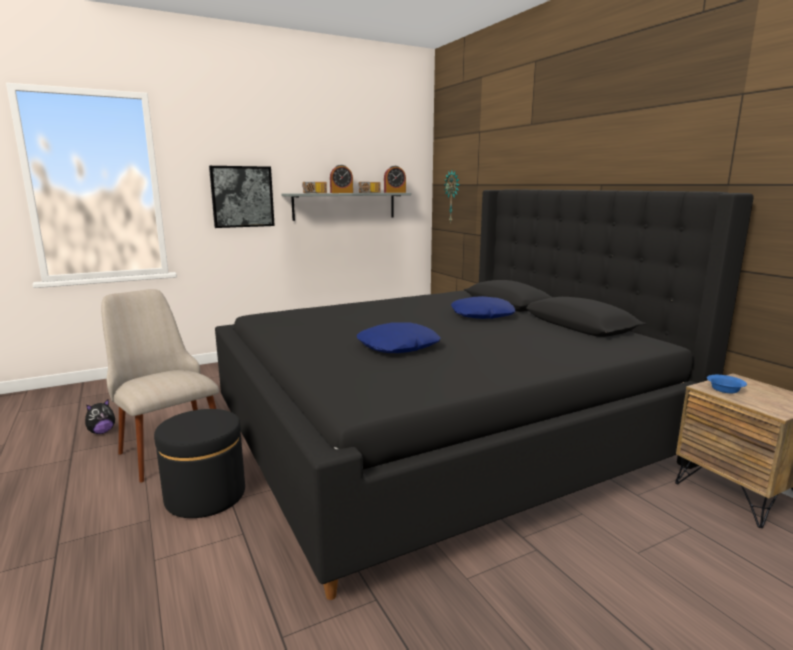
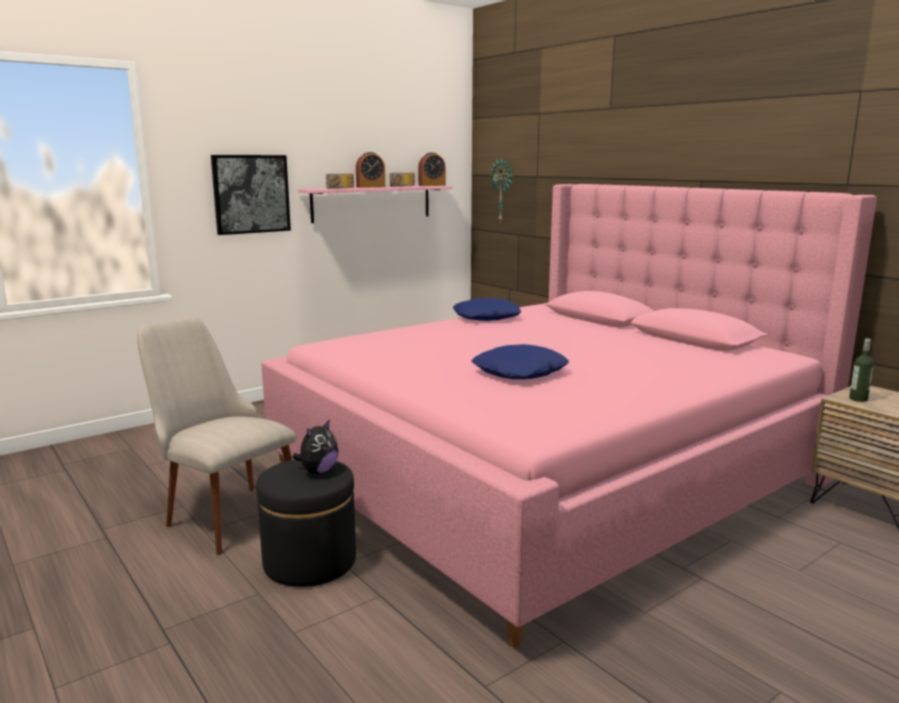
camera: 10 degrees left, 0 degrees up
plush toy [85,400,115,434] -> plush toy moved to [292,419,338,474]
black bed [215,189,754,600] -> pink bed [261,184,877,647]
grey shelf [281,193,411,221] -> pink shelf [298,186,452,223]
blue pillow [451,296,515,319] -> blue pillow moved to [453,298,521,321]
blue bowl [707,375,747,393] -> bottle [849,338,874,402]

